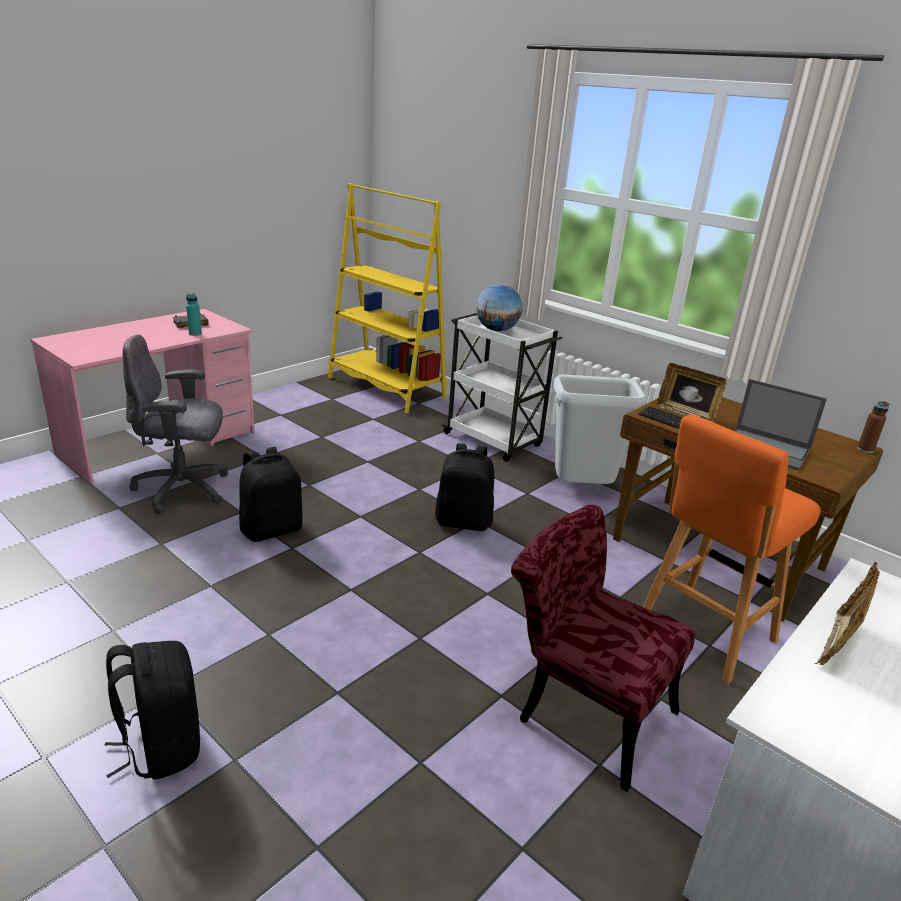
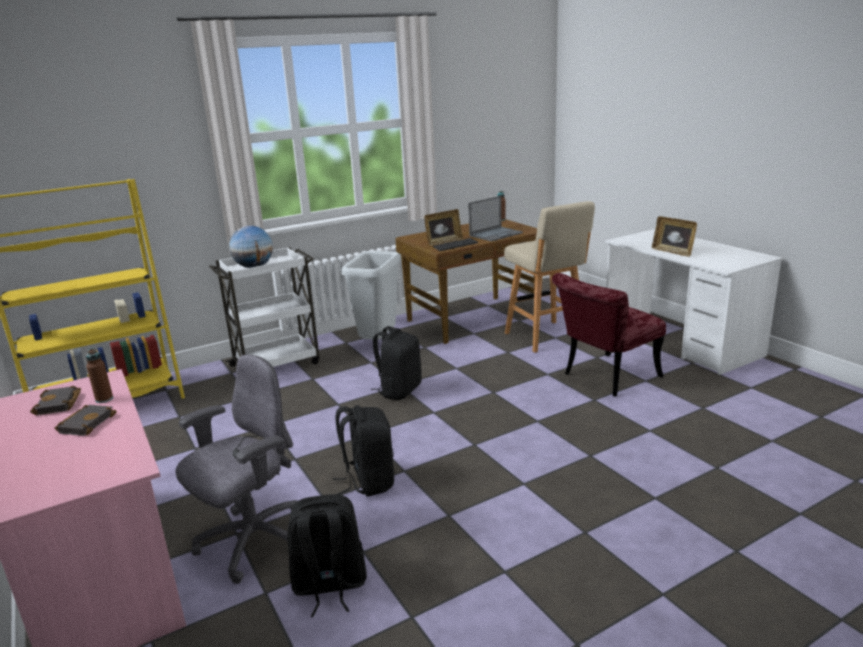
camera: 70 degrees left, 5 degrees down
black backpack [104,641,200,780] -> black backpack moved to [287,494,367,617]
grey office chair [122,335,228,514] -> grey office chair turned 150 degrees counterclockwise [175,355,297,584]
turquoise bottle [186,293,202,336] -> brown bottle [86,348,113,403]
orange stool [643,414,821,684] -> beige stool [504,201,595,353]
none -> black book [55,405,117,436]

